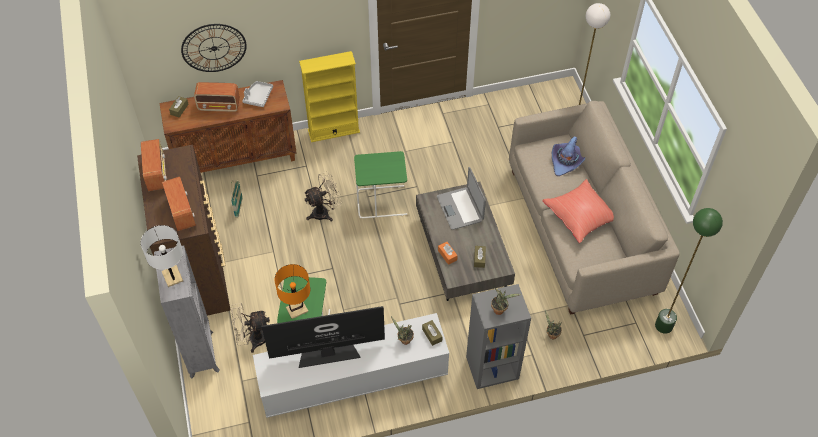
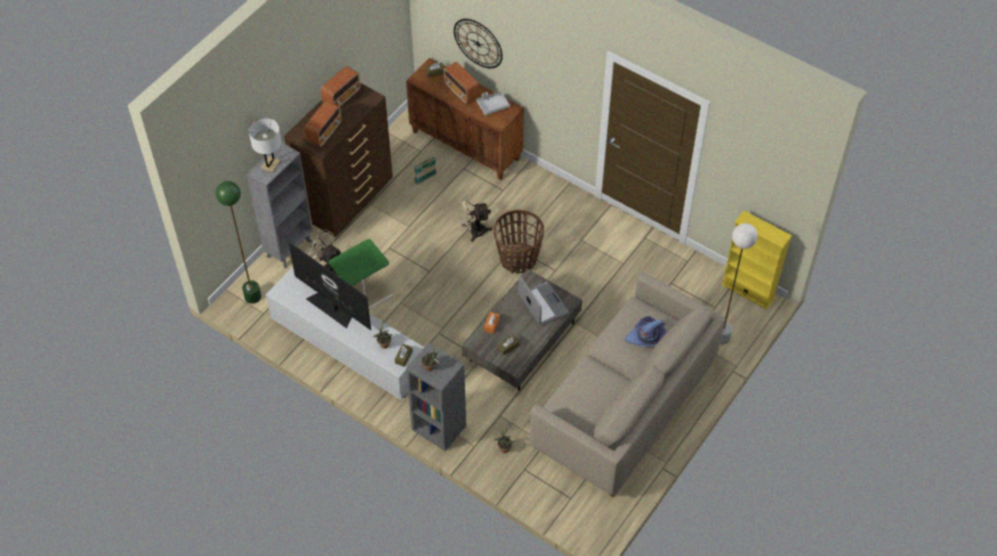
camera: 50 degrees right, 0 degrees up
orange table lamp [274,264,310,319] -> none
yellow bookcase [299,51,360,142] -> yellow bookcase moved to [721,211,792,310]
beige fan [304,172,342,221] -> beige fan turned 150 degrees clockwise [458,195,492,242]
green side table [354,151,408,218] -> basket [494,210,544,274]
laptop [437,167,486,230] -> laptop turned 120 degrees clockwise [518,275,569,326]
red pillow [542,179,614,243] -> none
green floor lamp [655,208,723,334] -> green floor lamp moved to [215,181,261,304]

